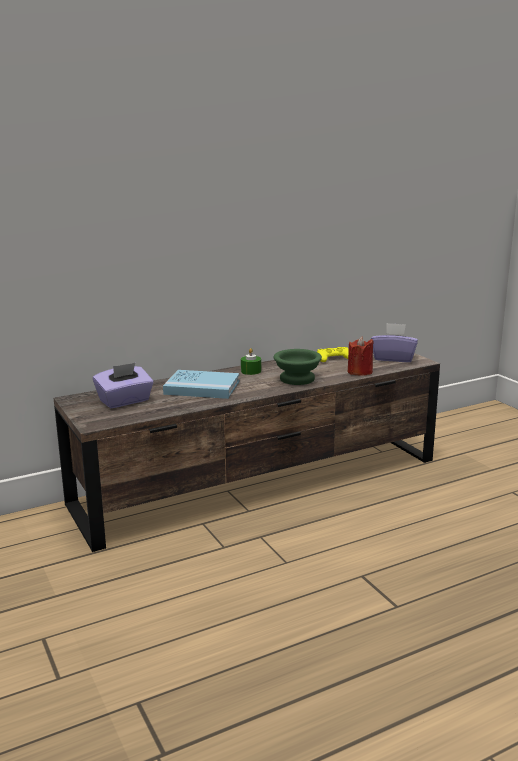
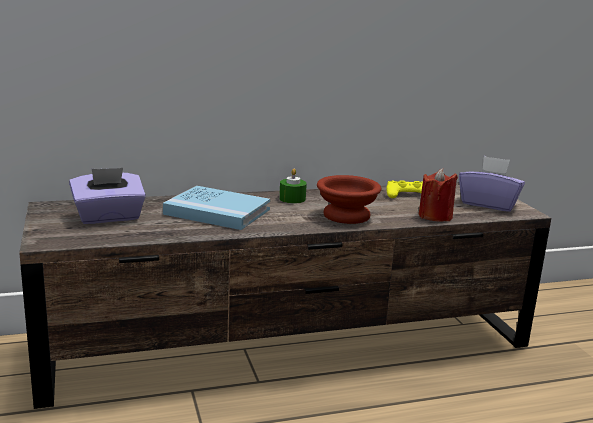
camera: 10 degrees right, 0 degrees up
green bowl [274,349,322,385] -> brown bowl [317,175,382,224]

